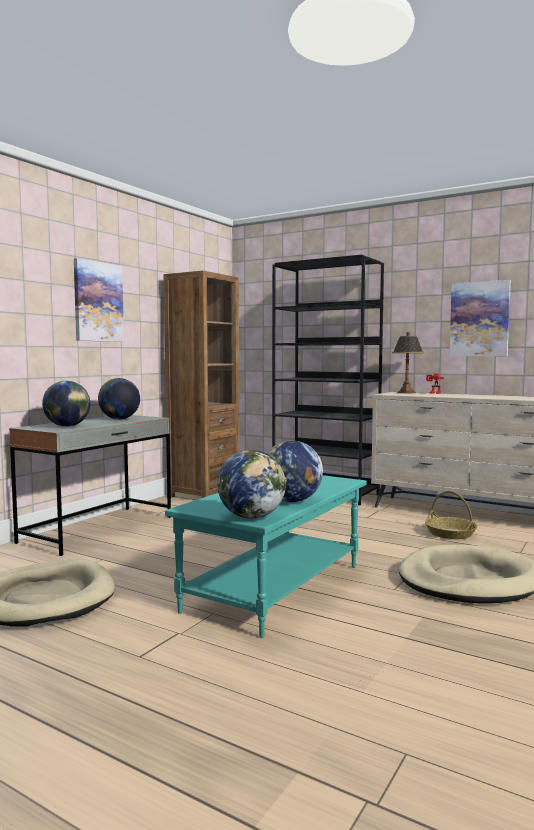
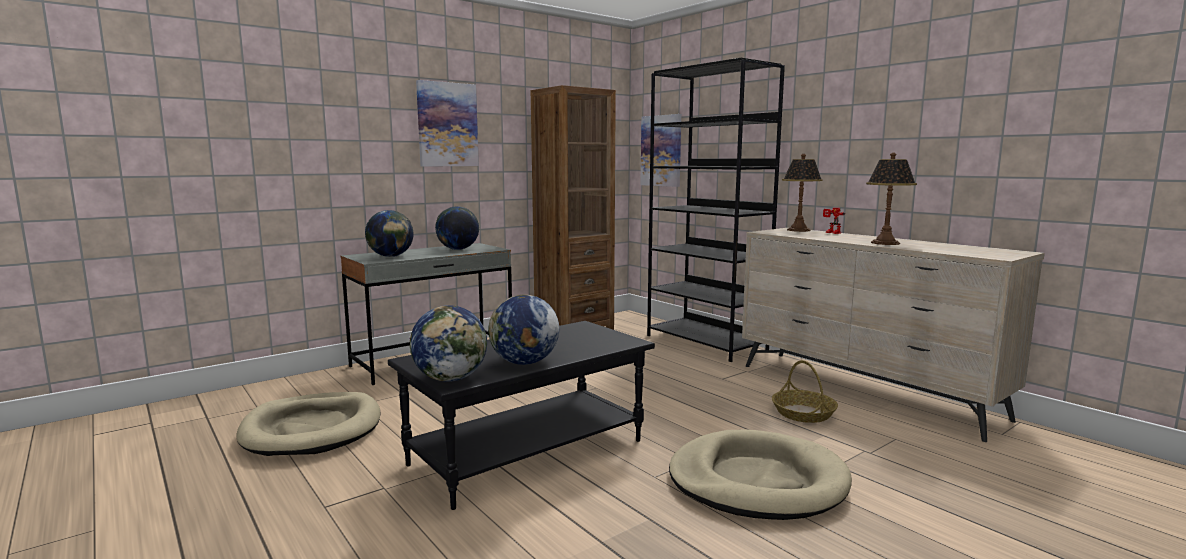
camera: 20 degrees right, 5 degrees up
turquoise coffee table [165,475,367,638] -> black coffee table [388,321,655,510]
picture [449,280,511,356] -> picture moved to [640,114,681,187]
none -> table lamp [866,153,917,245]

